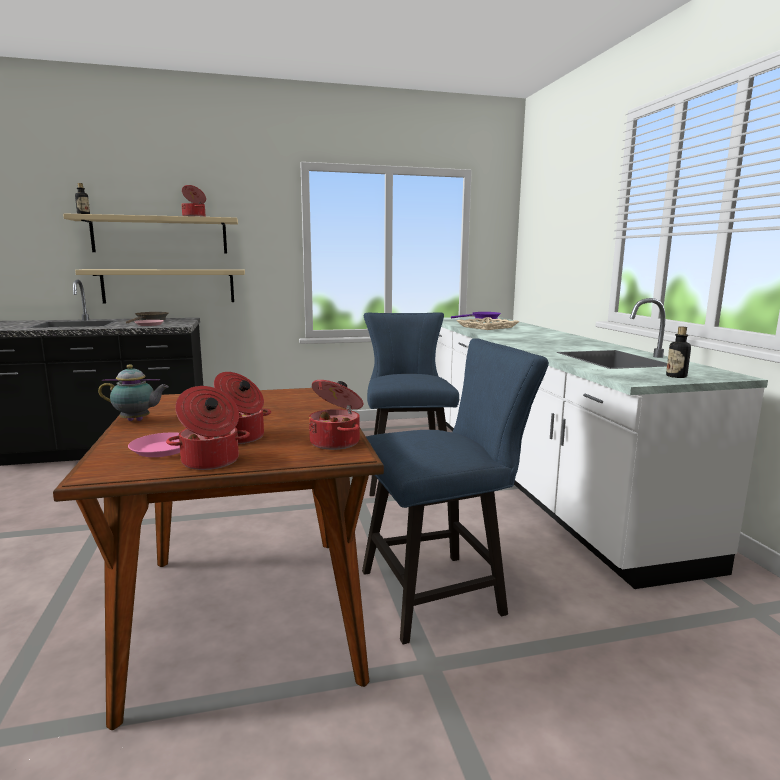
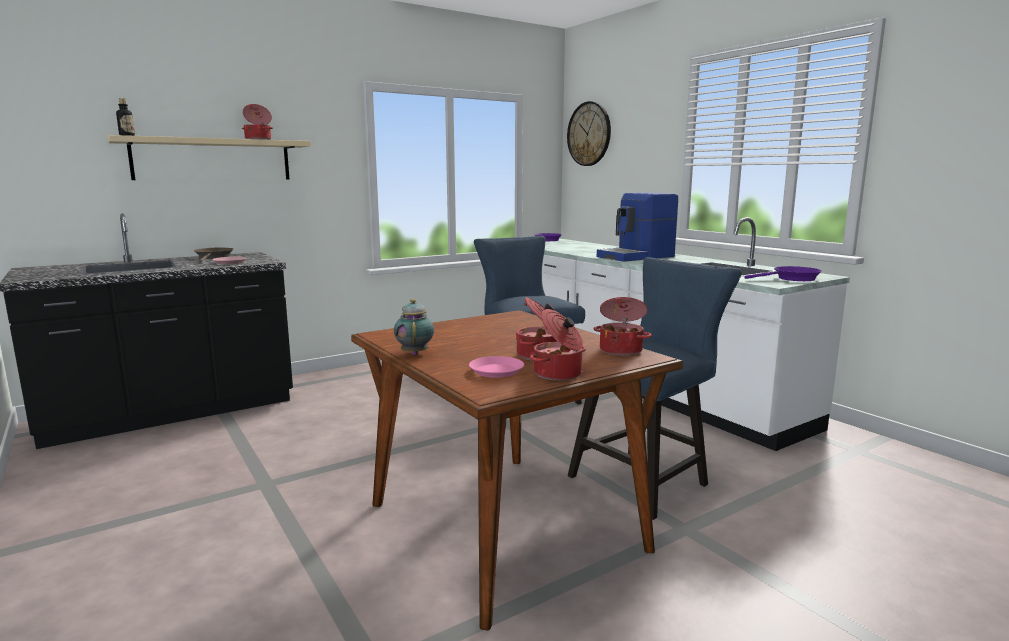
camera: 20 degrees left, 0 degrees up
beige shelf [75,269,245,304] -> none
teapot [98,364,169,421] -> teapot turned 75 degrees counterclockwise [394,299,434,355]
beige tray [457,317,519,330] -> none
bottle [666,327,691,378] -> purple frying pan [744,266,822,281]
none -> wall clock [567,101,611,166]
none -> coffee machine [597,193,678,262]

